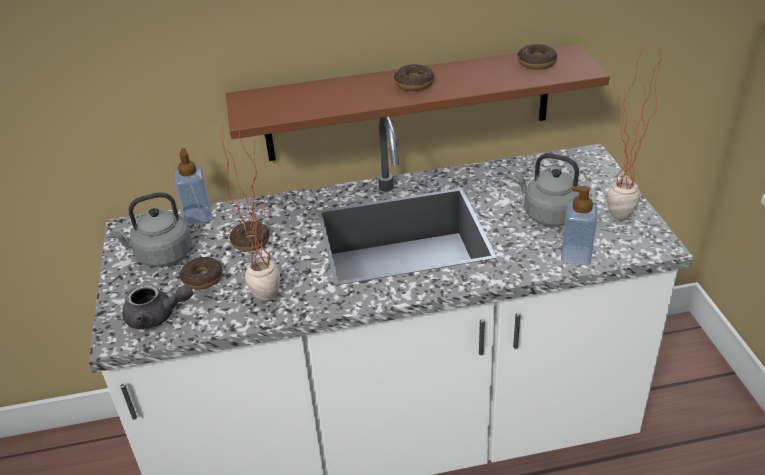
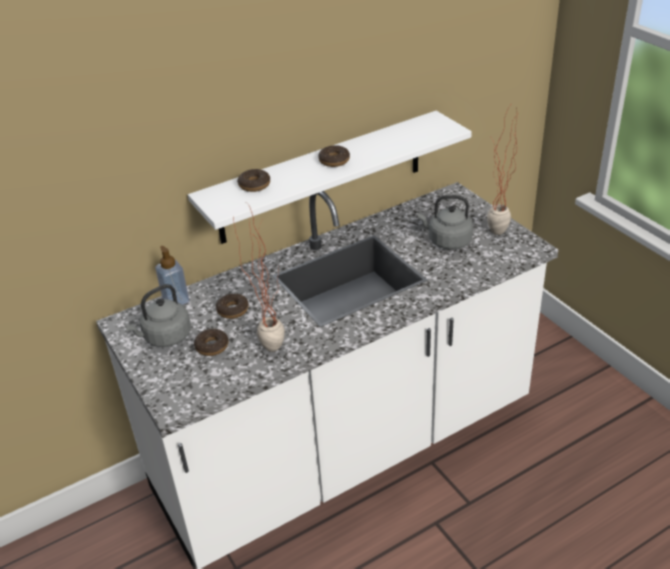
camera: 20 degrees left, 0 degrees up
grey teapot [123,283,193,330] -> none
brown shelf [226,45,610,161] -> white shelf [188,111,472,244]
donut [517,44,557,70] -> donut moved to [237,169,270,192]
soap dispenser [561,186,598,265] -> none

